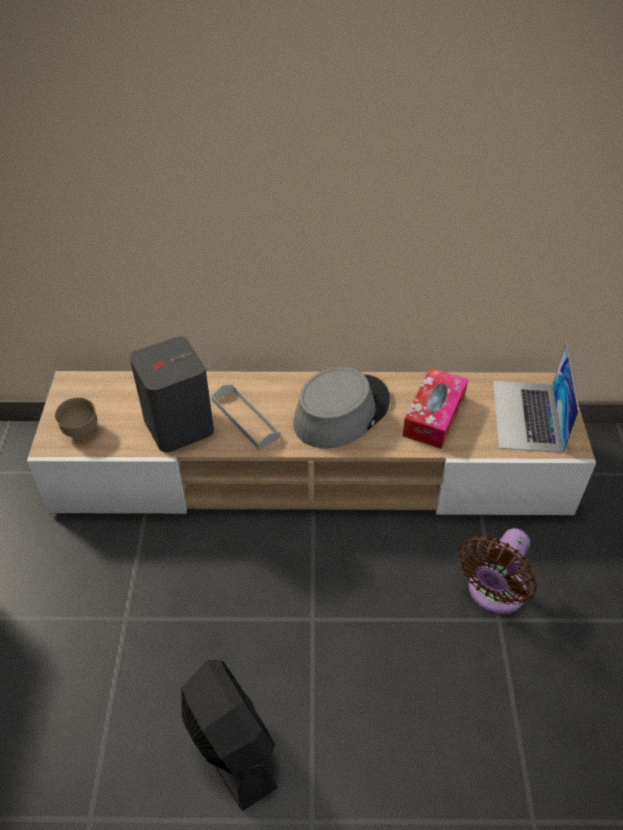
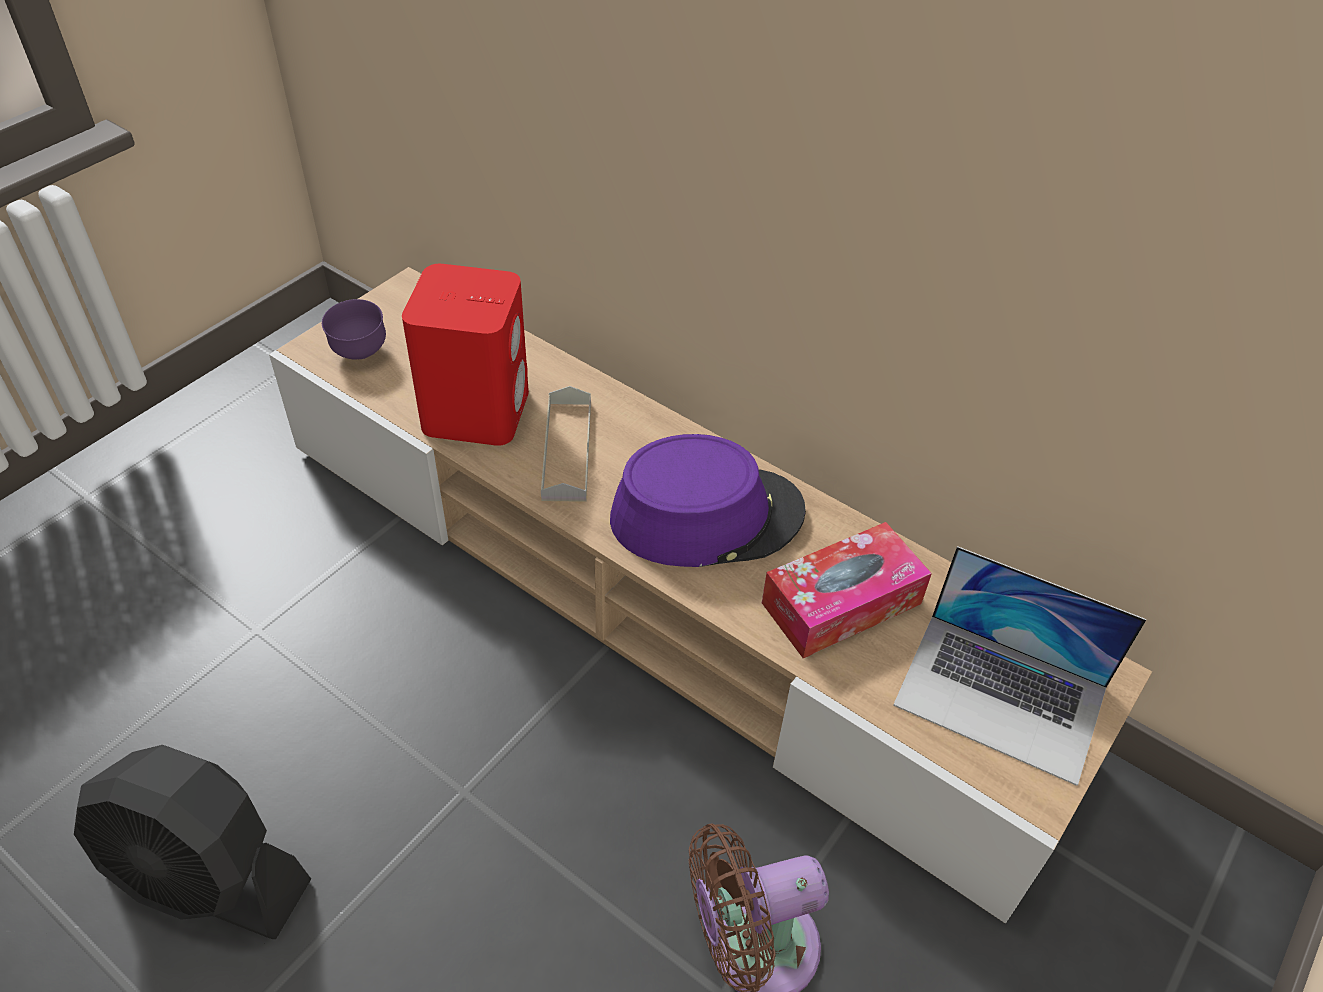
camera: 35 degrees right, 0 degrees up
brown bowl [55,397,97,438] -> purple bowl [322,299,386,359]
grey speaker [130,336,214,452] -> red speaker [402,264,529,446]
black fan [181,660,278,811] -> black fan turned 105 degrees clockwise [74,745,311,939]
grey hat [293,367,390,448] -> purple hat [610,434,806,567]
laptop [493,344,579,453] -> laptop turned 105 degrees counterclockwise [893,546,1147,786]

